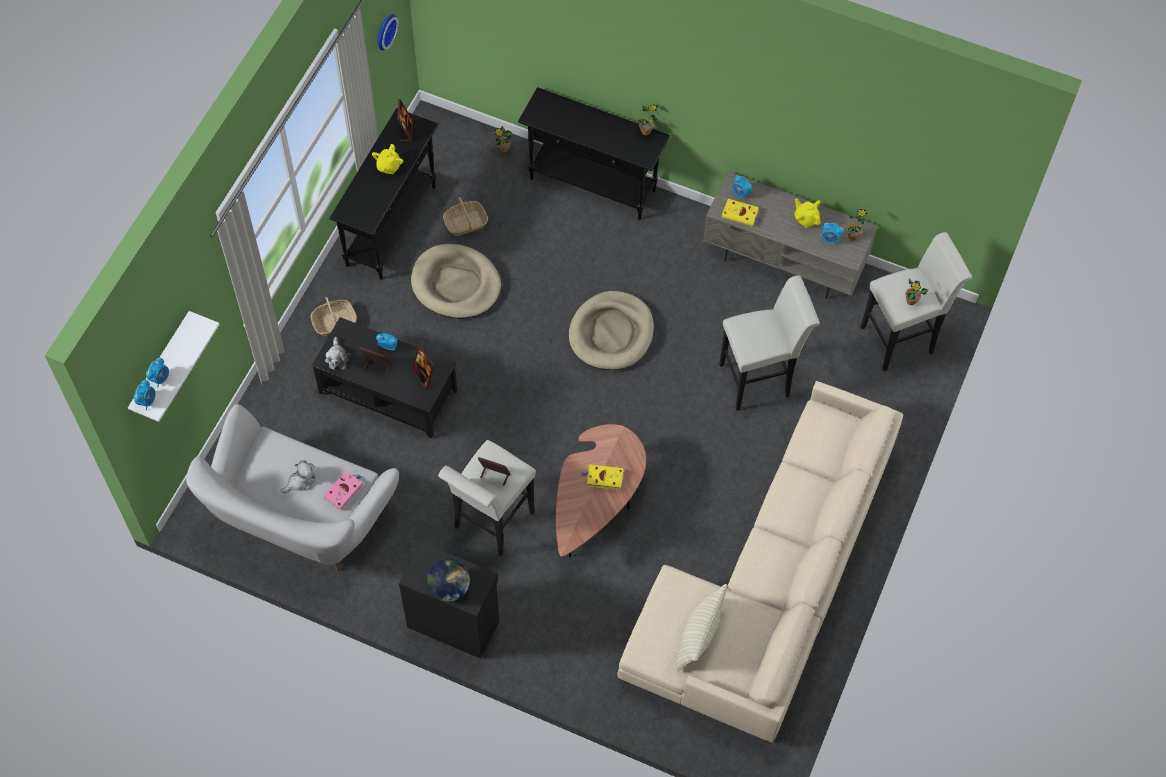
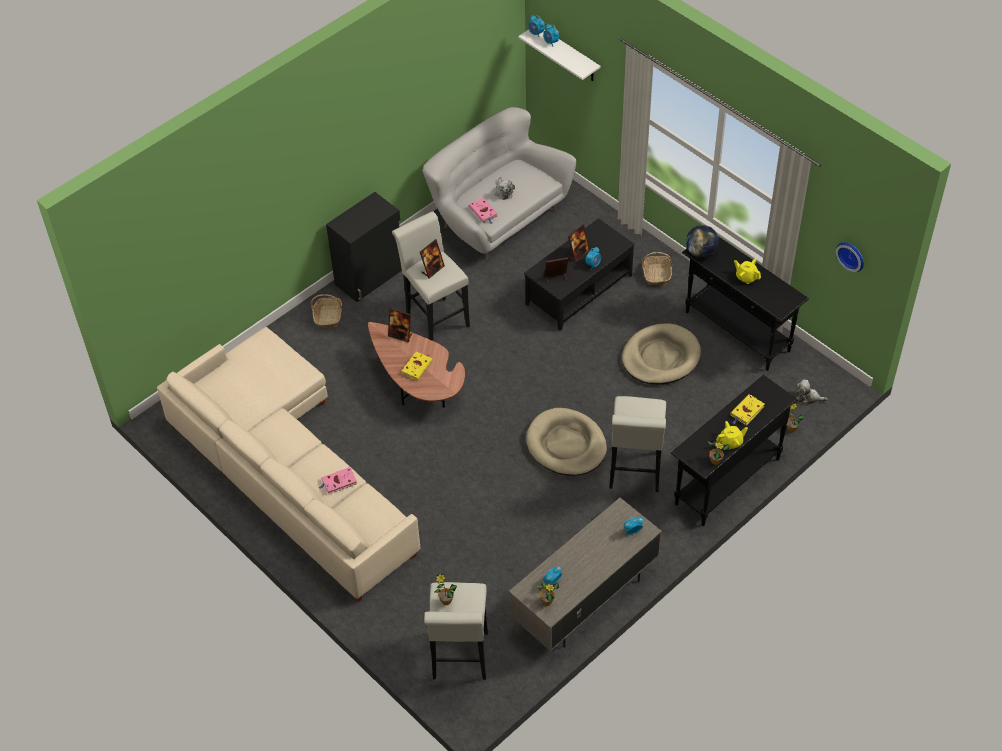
camera: 115 degrees right, 10 degrees down
plush toy [325,337,350,371] -> plush toy moved to [796,379,828,405]
picture frame [397,99,413,142] -> picture frame moved to [388,308,412,343]
globe [427,559,470,602] -> globe moved to [686,225,719,258]
basket [443,197,488,236] -> basket moved to [311,294,342,327]
beige pillow [676,584,727,672] -> none
white stool [719,276,820,411] -> white stool moved to [609,396,666,492]
yellow book [722,199,761,226] -> yellow book moved to [730,394,764,426]
yellow teapot [794,198,821,227] -> yellow teapot moved to [716,421,748,449]
none -> pink book [319,467,357,494]

